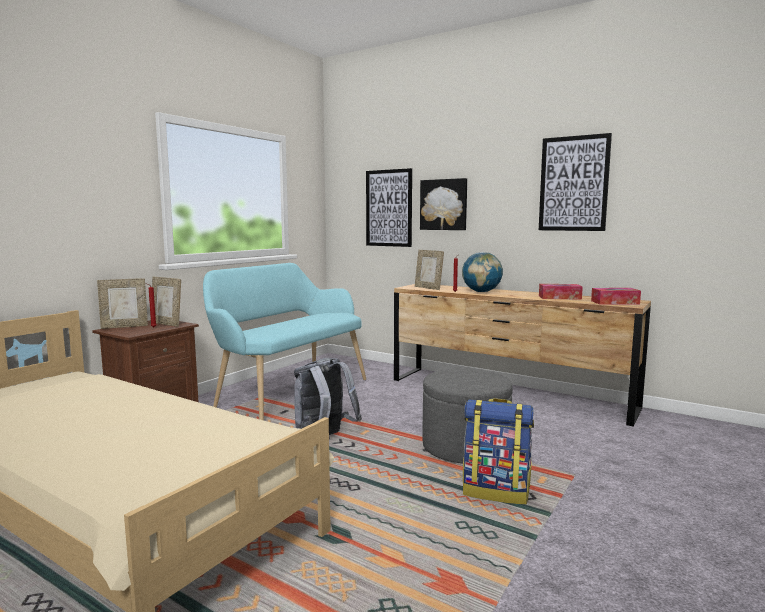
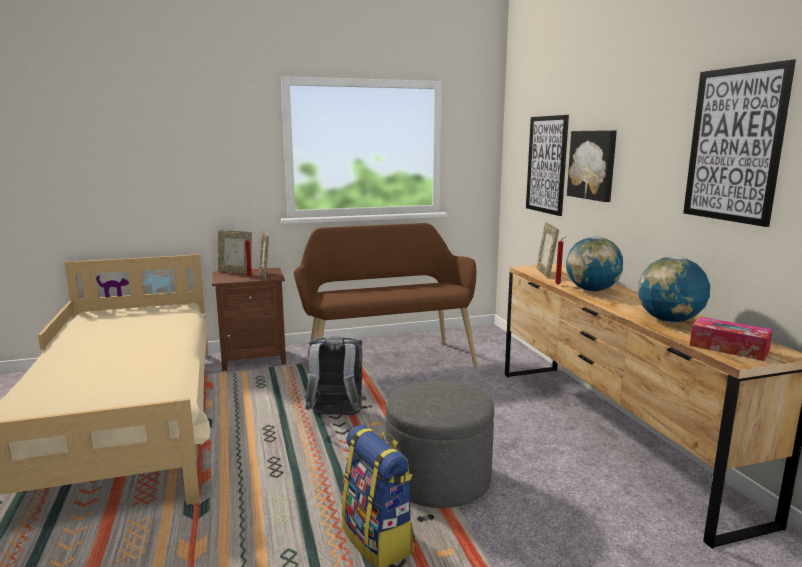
camera: 40 degrees right, 5 degrees up
turquoise bench [203,263,366,420] -> brown bench [294,223,477,366]
tissue box [539,284,583,300] -> globe [638,257,710,322]

